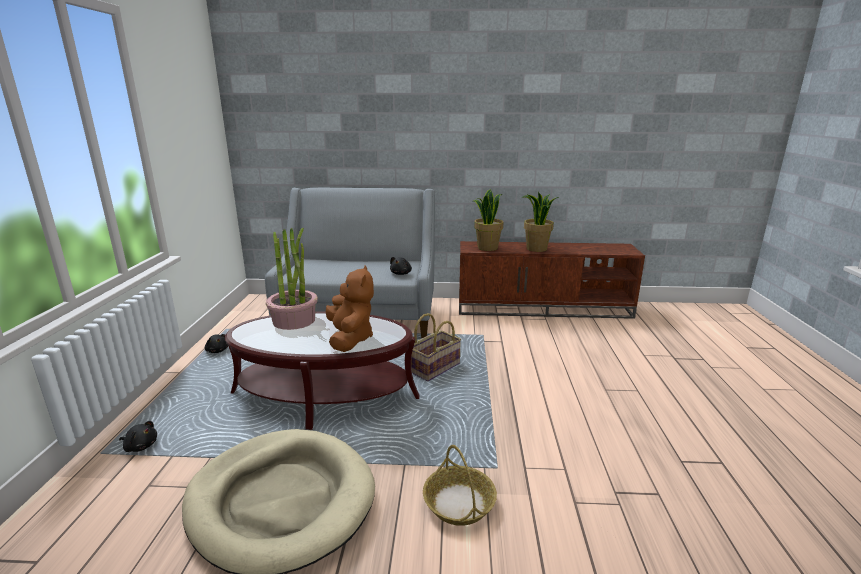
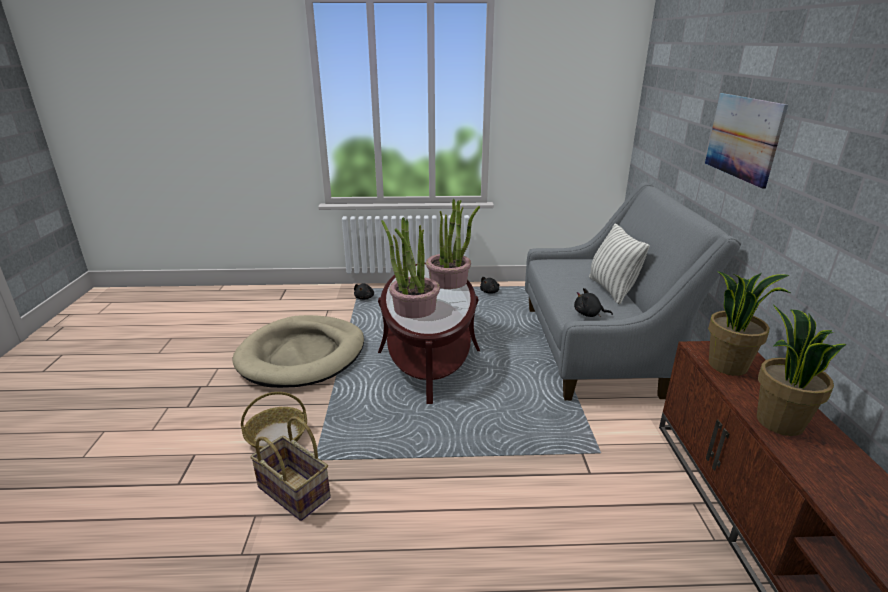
camera: 85 degrees right, 5 degrees up
brown plush toy [326,266,374,352] -> potted plant [381,217,440,318]
basket [411,313,461,381] -> basket moved to [250,416,331,521]
none -> pillow [589,223,650,305]
none -> picture [705,93,788,189]

